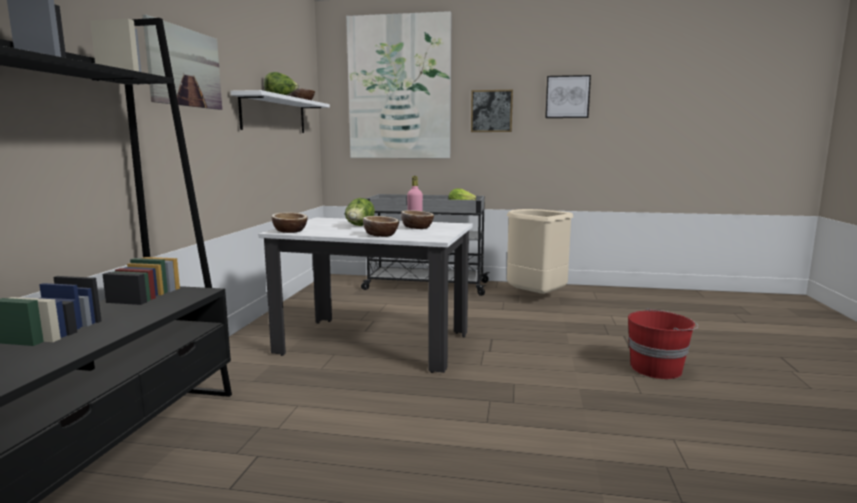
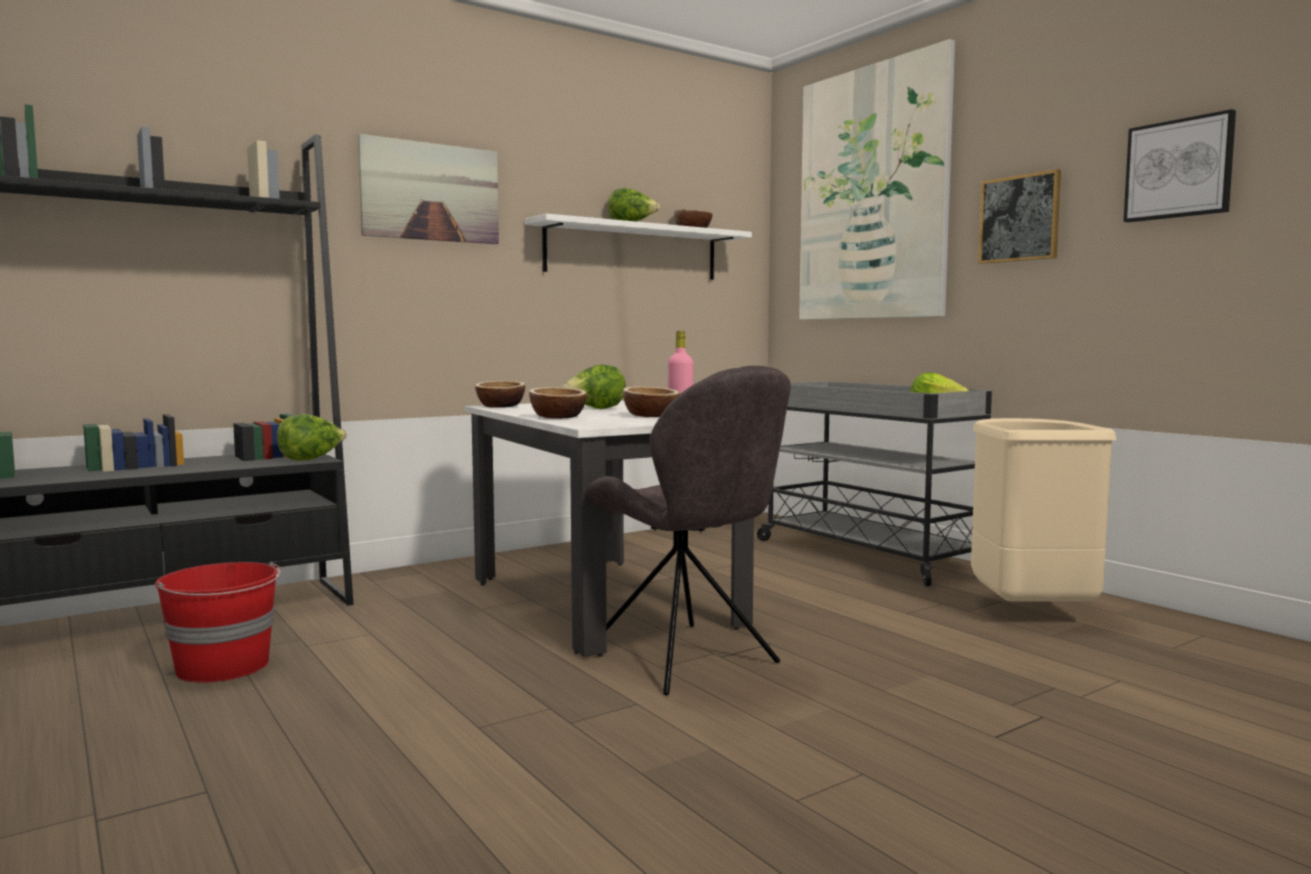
camera: 45 degrees right, 5 degrees down
red bucket [628,308,698,379] -> red bucket moved to [155,562,282,683]
none -> lettuce [277,414,347,461]
none -> grey chair [586,366,791,696]

